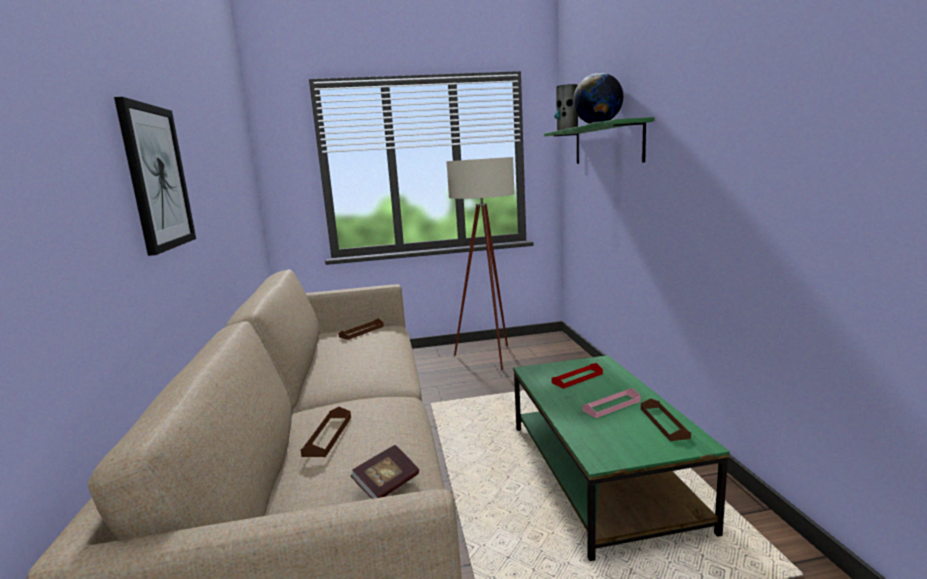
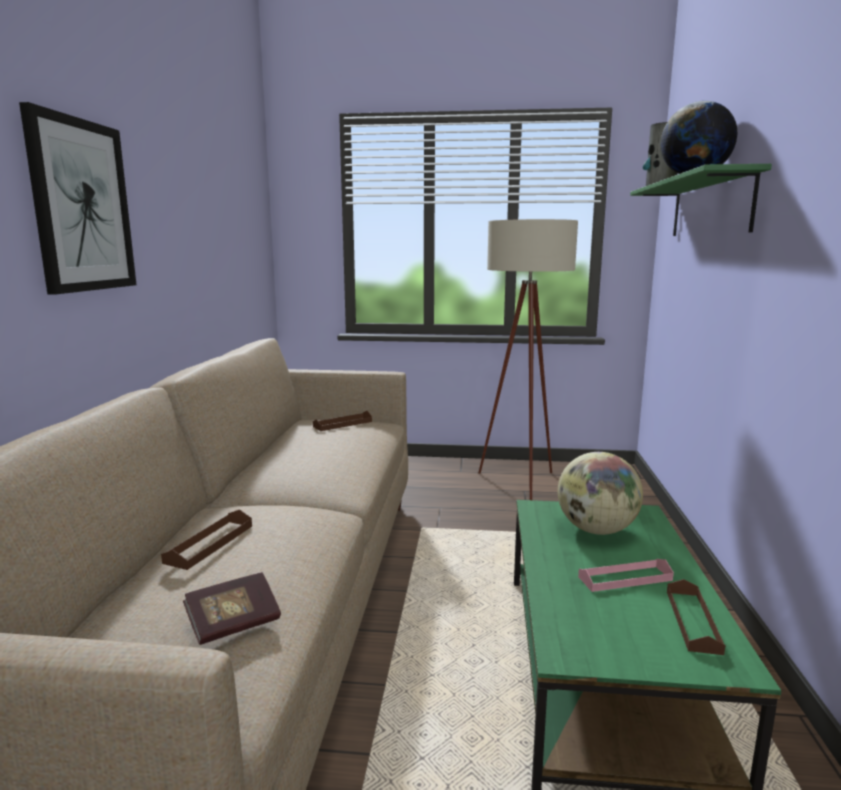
camera: 15 degrees right, 0 degrees up
red tray [552,363,603,389] -> globe [558,452,643,535]

